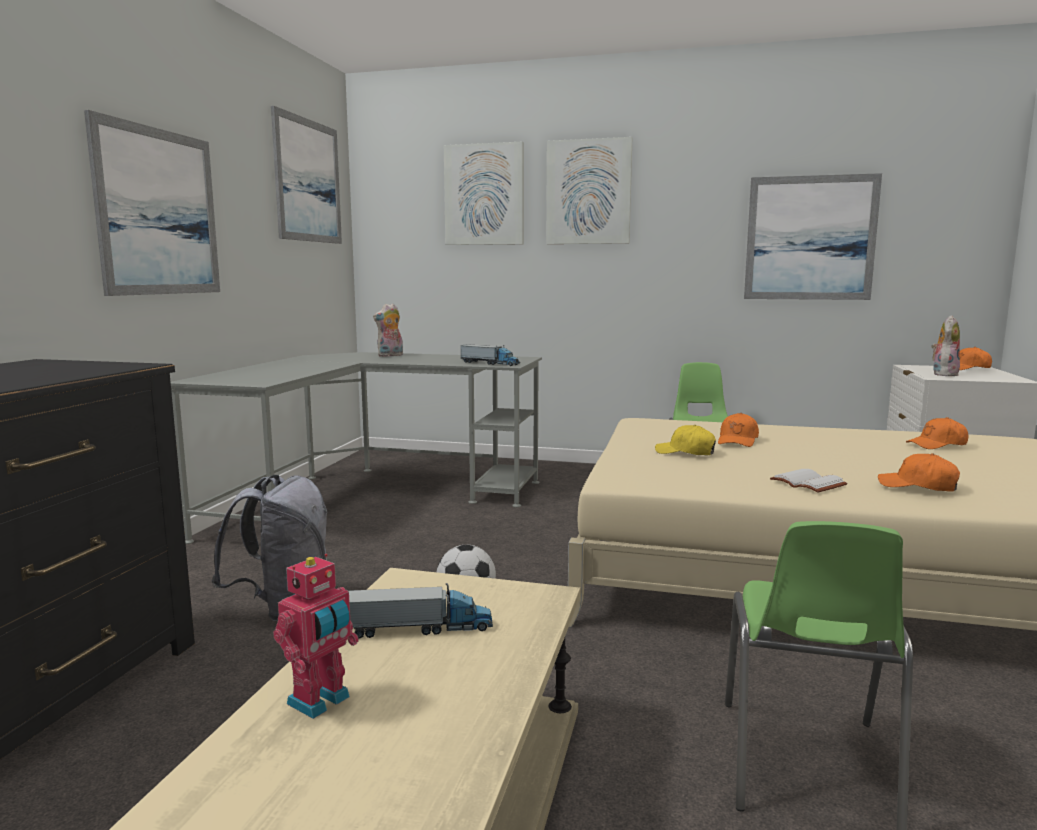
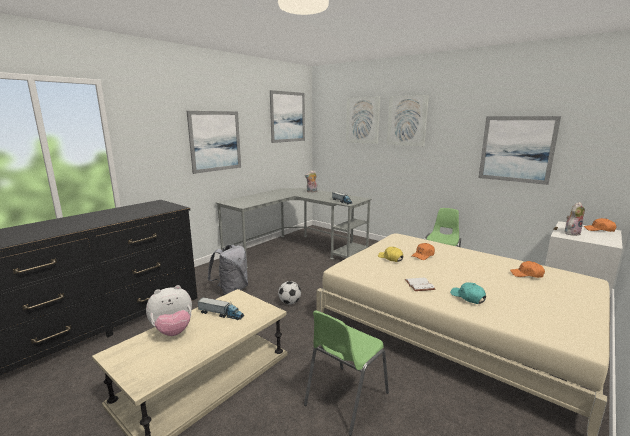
camera: 25 degrees right, 5 degrees up
toy robot [273,554,359,719] -> plush toy [146,285,192,336]
orange cap [878,453,960,492] -> turquoise cap [450,282,486,304]

